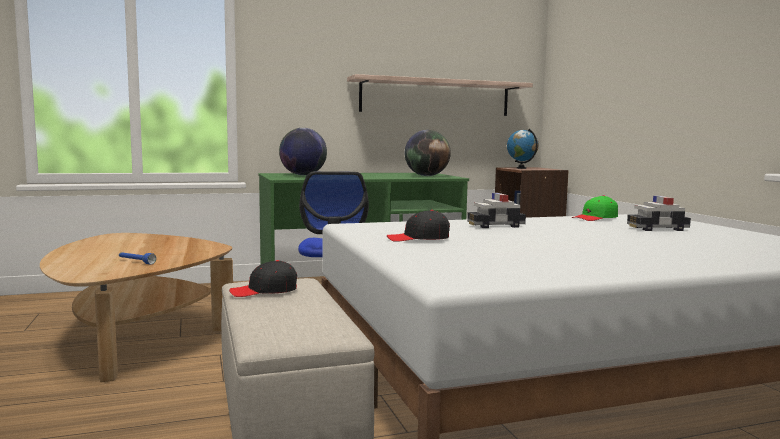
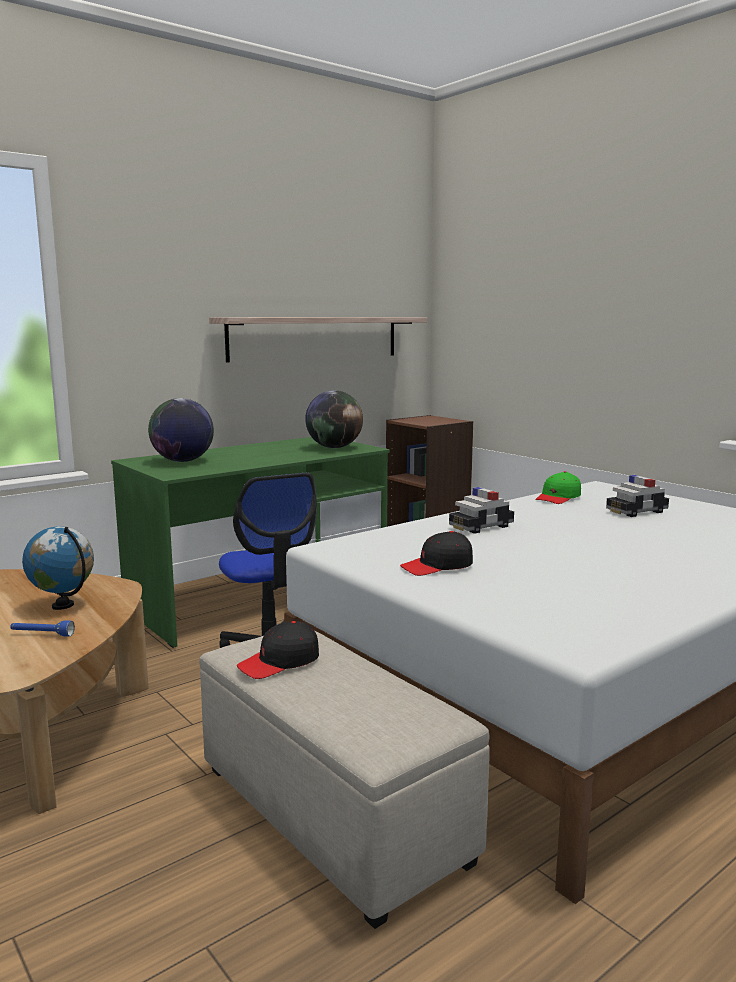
camera: 20 degrees left, 5 degrees up
globe [507,129,539,169] -> globe moved to [22,526,94,610]

